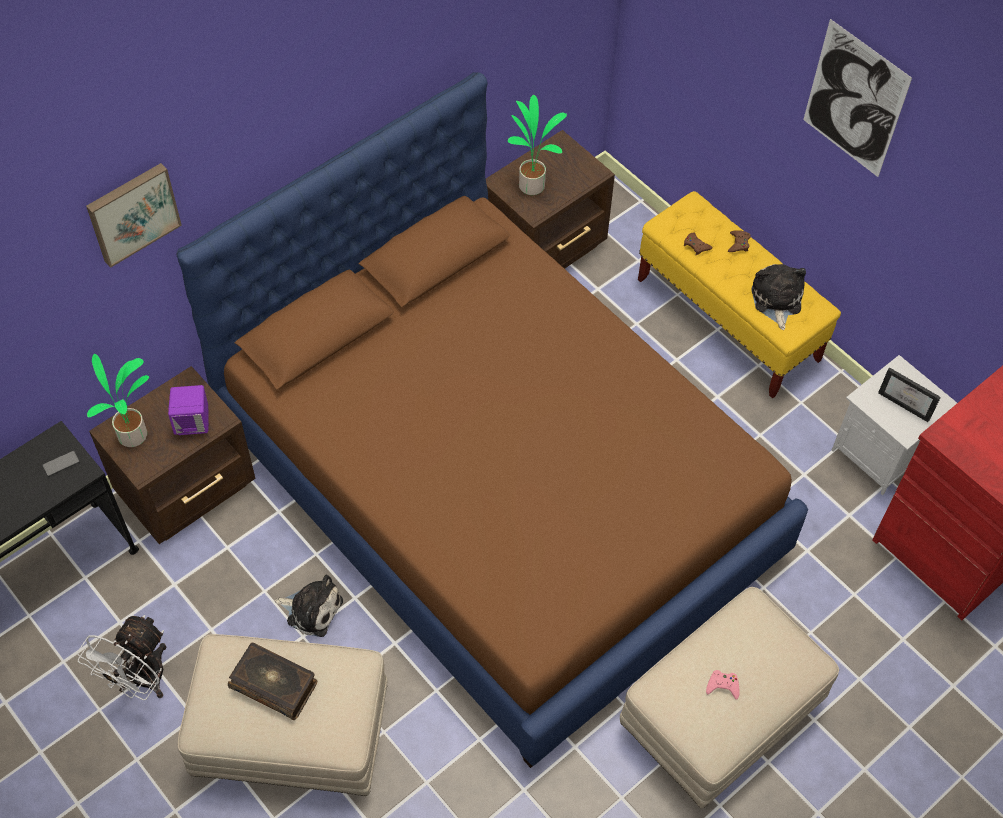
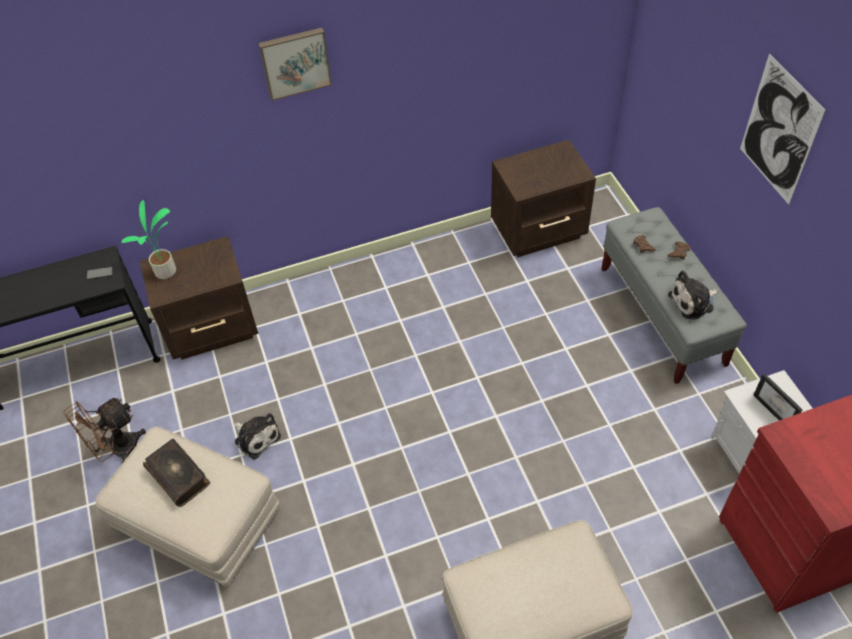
camera: 25 degrees right, 5 degrees down
white fan [77,615,166,700] -> brown fan [63,398,146,463]
picture [86,163,182,268] -> picture moved to [259,28,332,101]
purple speaker [168,385,209,435] -> none
brown bed [176,72,808,768] -> none
potted plant [508,95,567,195] -> none
yellow bench [638,191,841,399] -> grey bench [602,207,747,384]
pink game controller [706,670,740,700] -> none
plush toy [752,264,806,330] -> plush toy turned 135 degrees counterclockwise [668,270,718,320]

